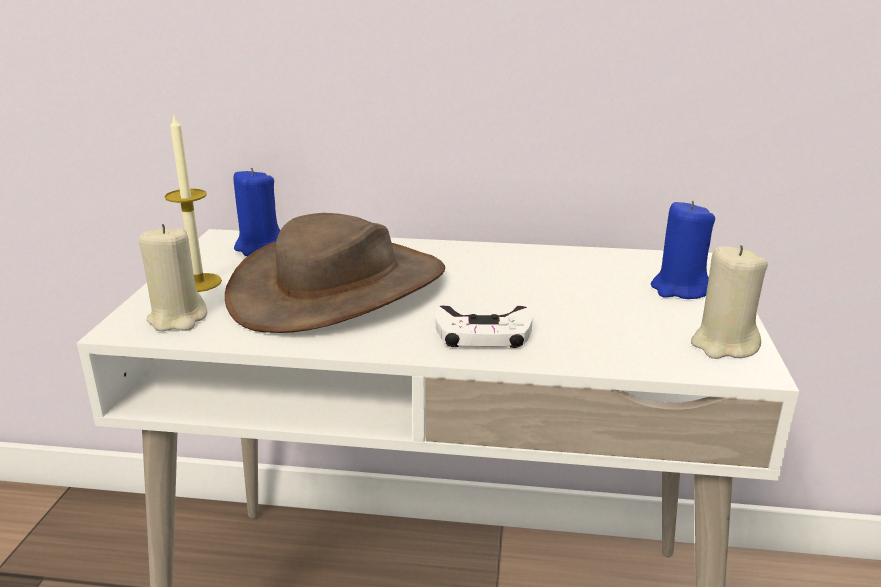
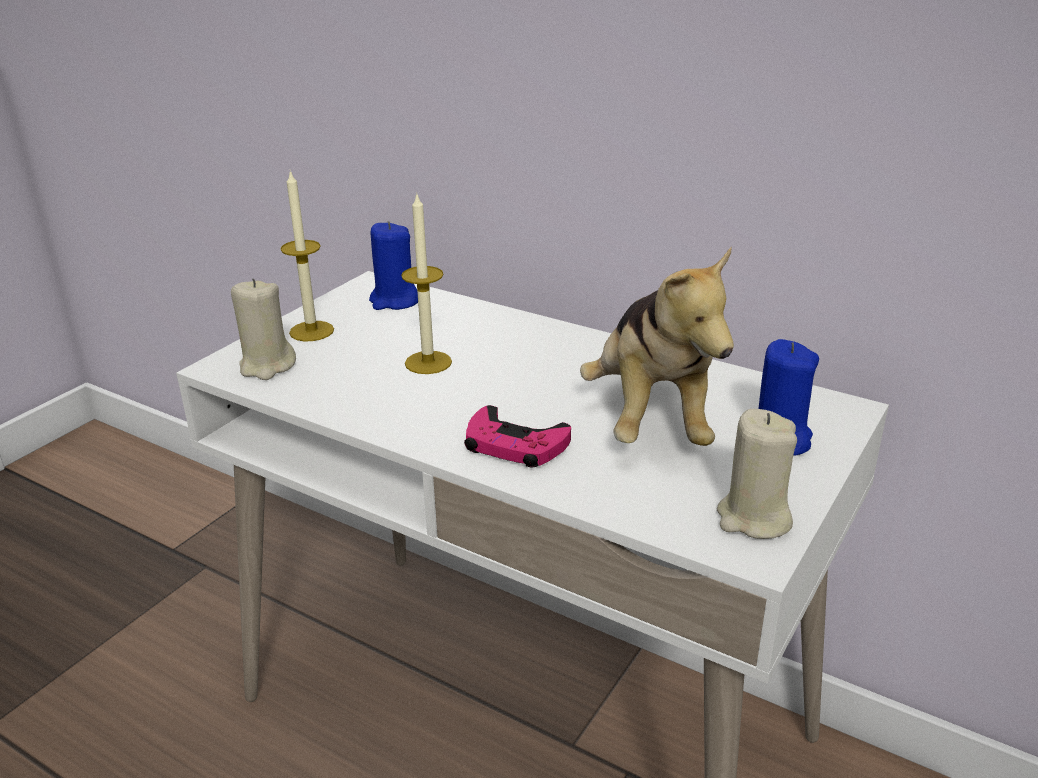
camera: 25 degrees right, 5 degrees up
brown hat [225,213,445,333] -> candle [401,192,452,374]
white game controller [435,305,533,348] -> pink game controller [464,405,571,468]
none -> plush toy [580,247,734,446]

